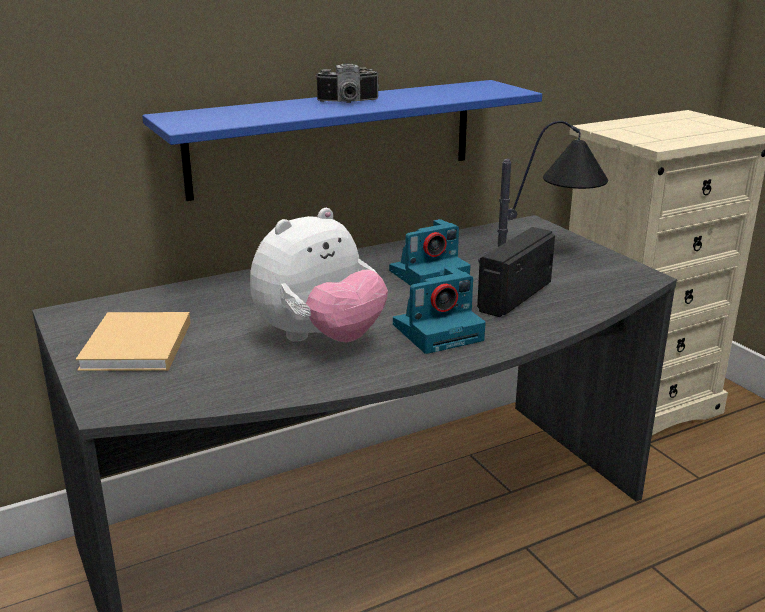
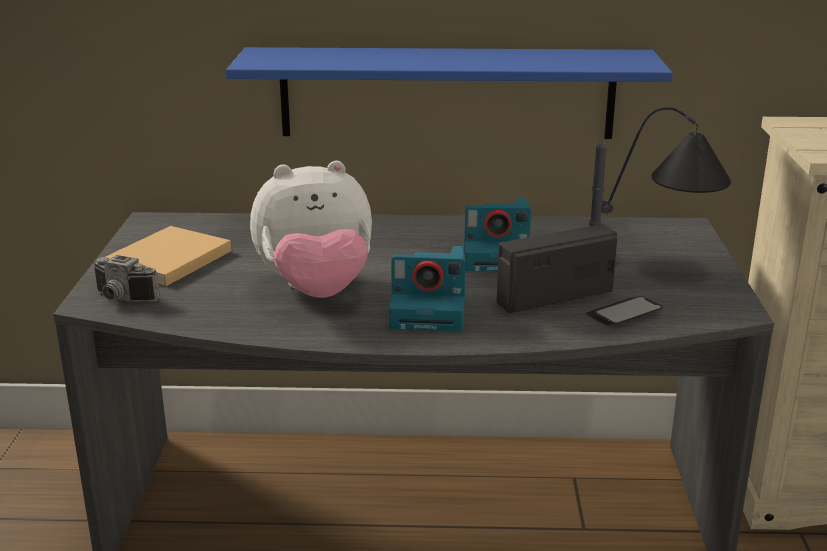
camera: 30 degrees right, 0 degrees up
camera [315,63,379,103] -> camera moved to [94,255,160,302]
none -> phone [586,296,663,325]

